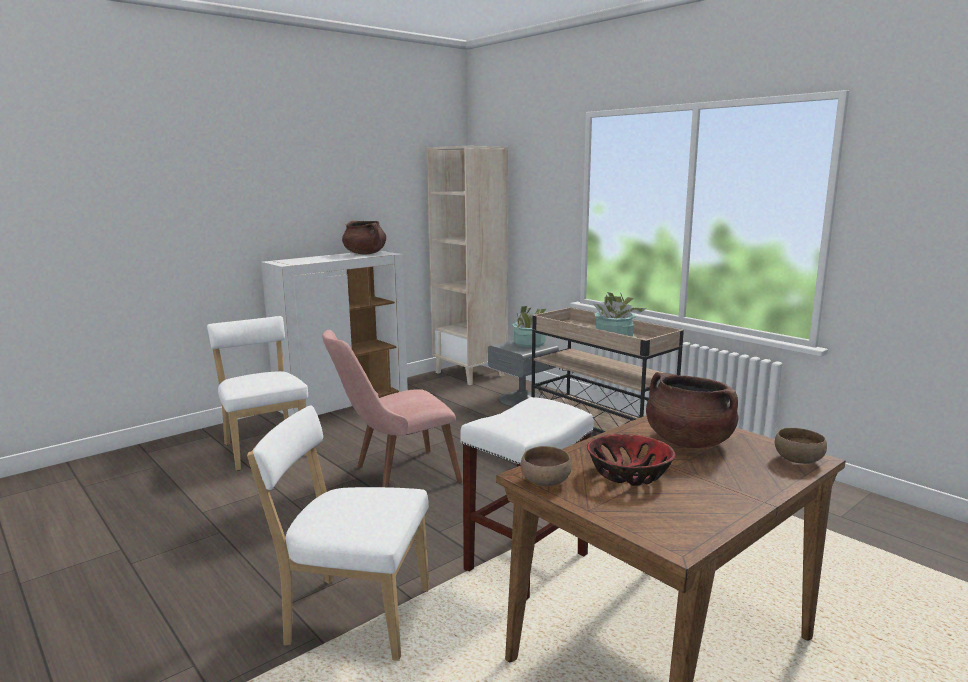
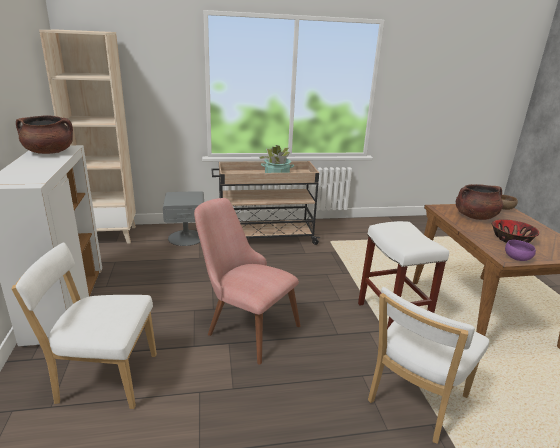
camera: 60 degrees left, 10 degrees up
pink chair [322,330,463,487] -> pink chair turned 120 degrees clockwise [194,198,300,365]
potted plant [512,306,547,347] -> none
brown bowl [520,446,572,486] -> purple bowl [505,240,536,261]

